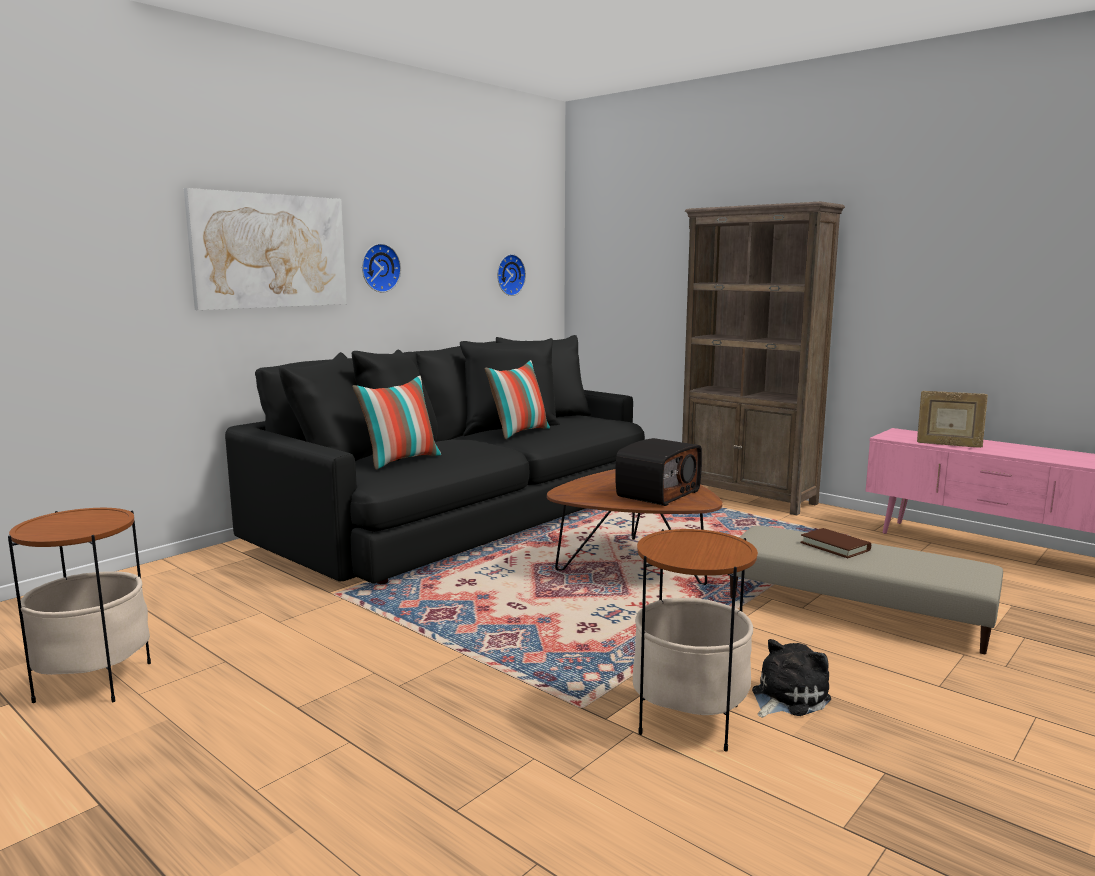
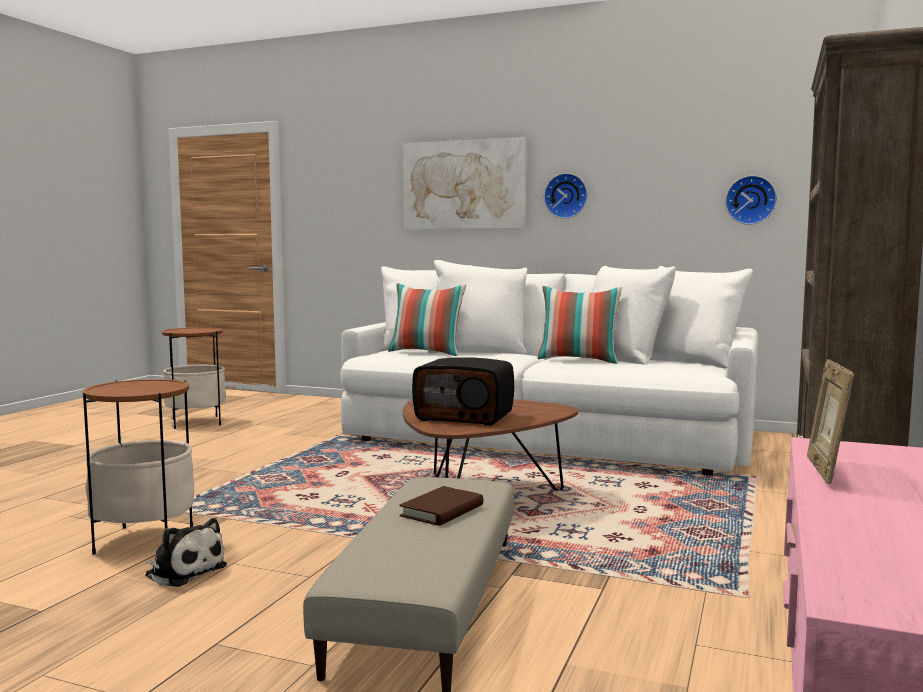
camera: 70 degrees right, 5 degrees down
black sofa [225,335,645,584] -> white sofa [340,260,758,475]

